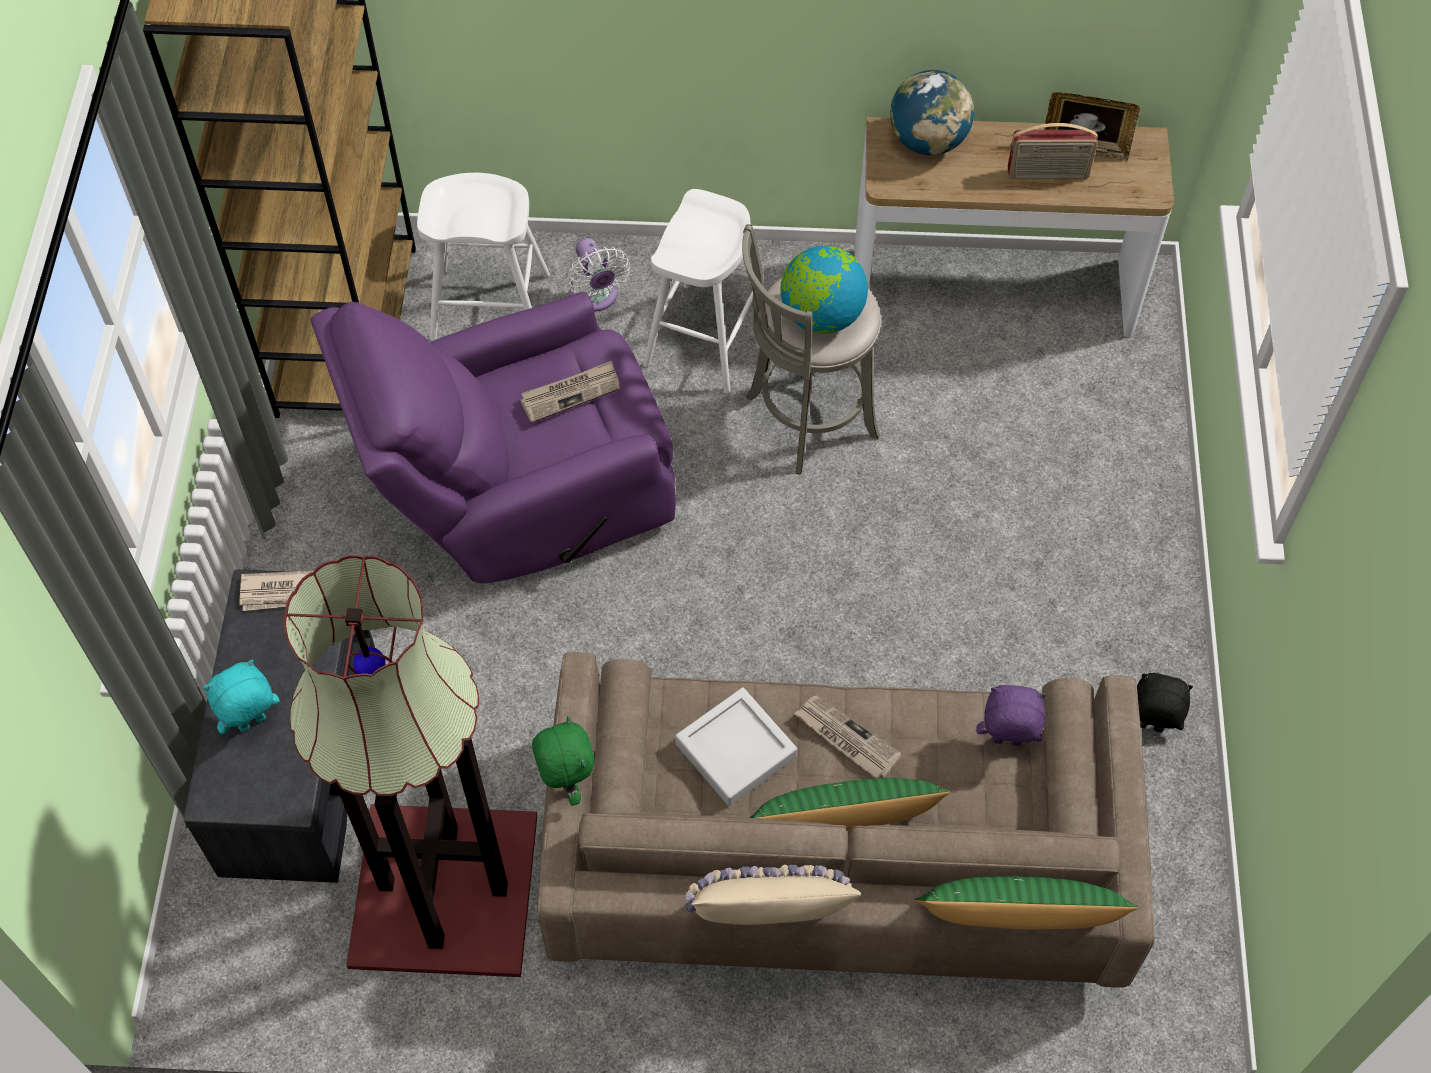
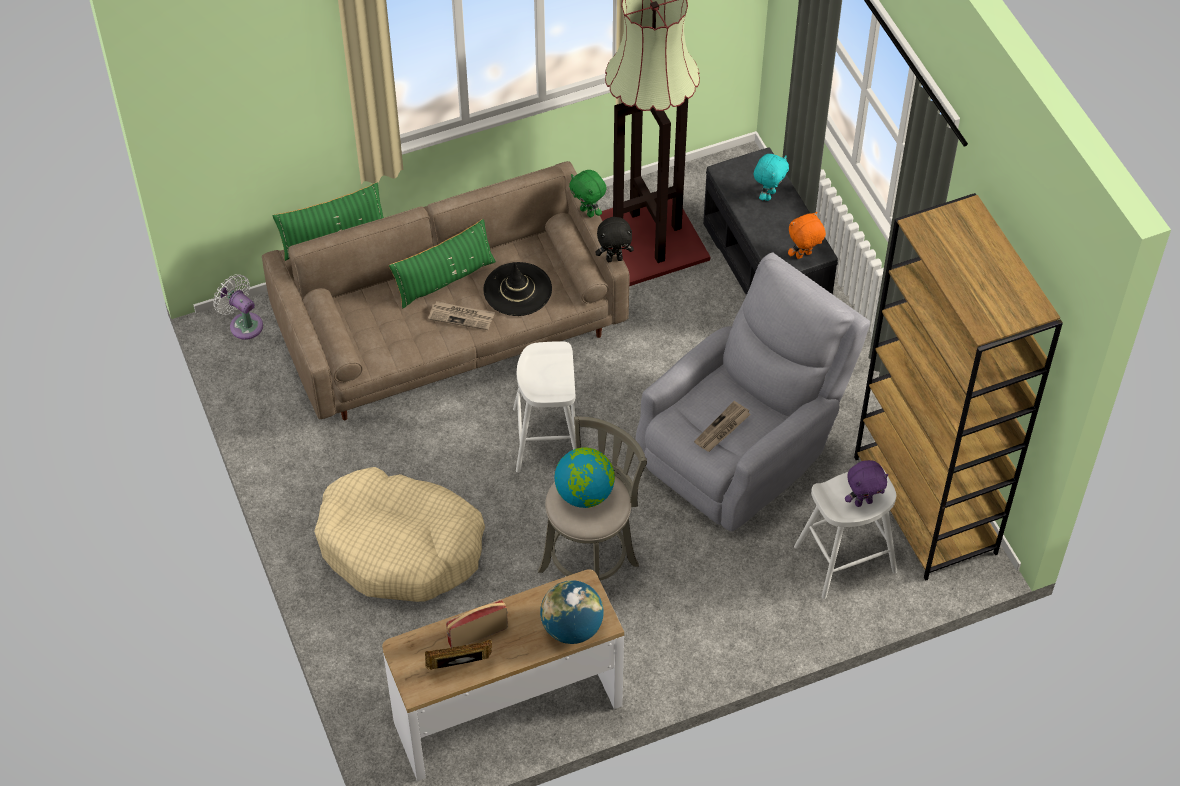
camera: 155 degrees right, 5 degrees down
newspaper [240,571,313,611] -> orange plush toy [788,212,826,259]
purple armchair [310,292,676,583] -> grey armchair [635,252,870,532]
white fan [567,238,630,312] -> white fan moved to [213,274,263,340]
white stool [643,189,753,393] -> white stool moved to [513,341,578,473]
grey tray [675,687,797,806] -> black hat [483,262,552,316]
beige pillow [685,865,861,925] -> none
purple plush toy [976,685,1046,746] -> purple plush toy moved to [845,460,888,507]
black plush toy [1137,673,1193,733] -> black plush toy moved to [595,217,634,262]
none -> beige dog bed [314,467,485,602]

